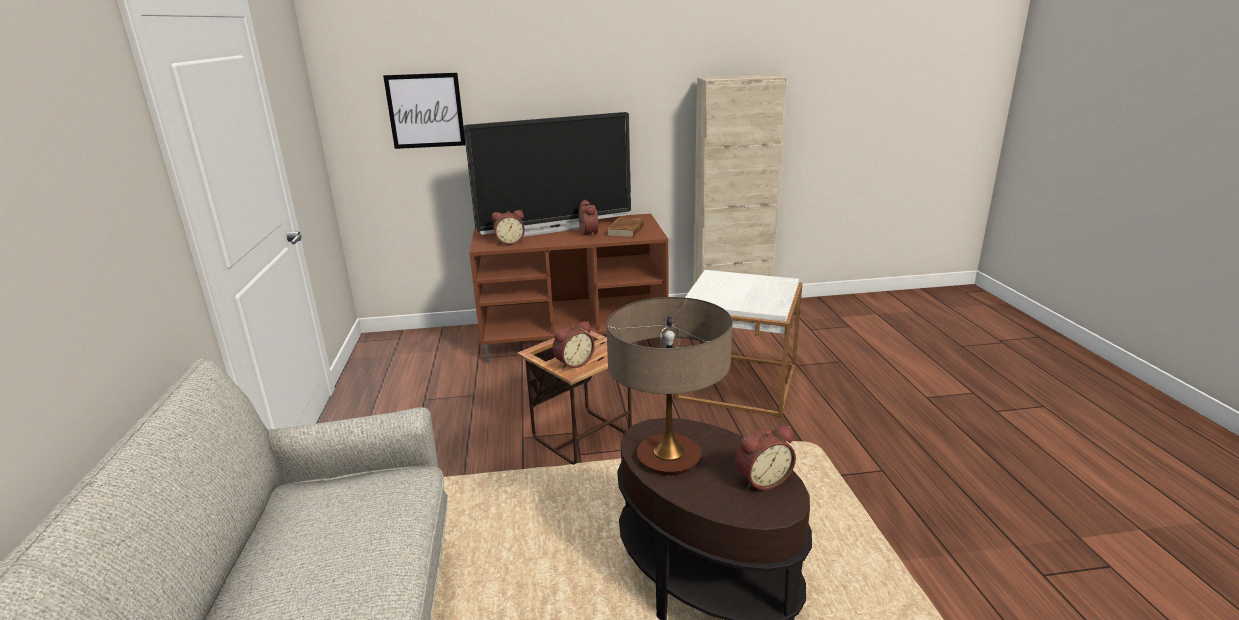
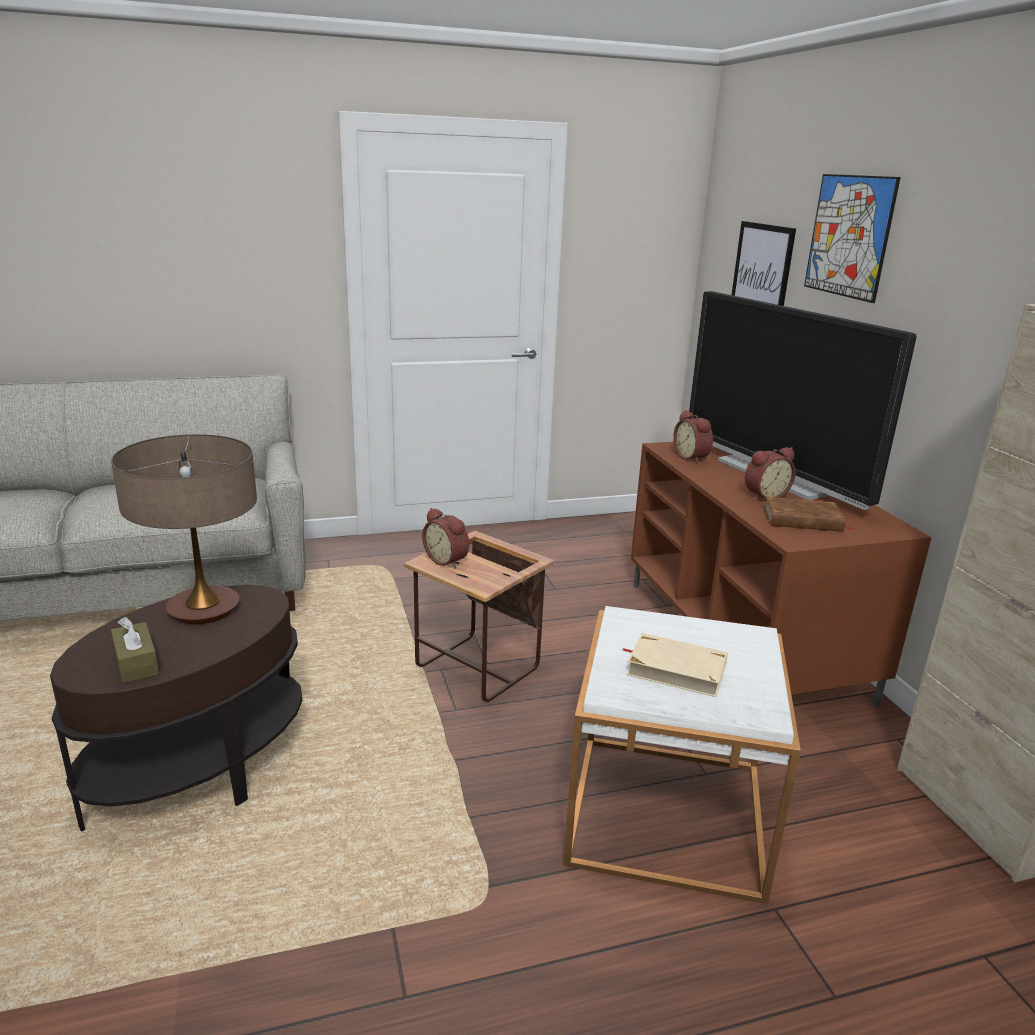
camera: 80 degrees right, 0 degrees up
alarm clock [735,426,796,490] -> brown tissue box [111,617,159,683]
none -> beige book [623,633,728,697]
none -> picture [804,174,901,303]

